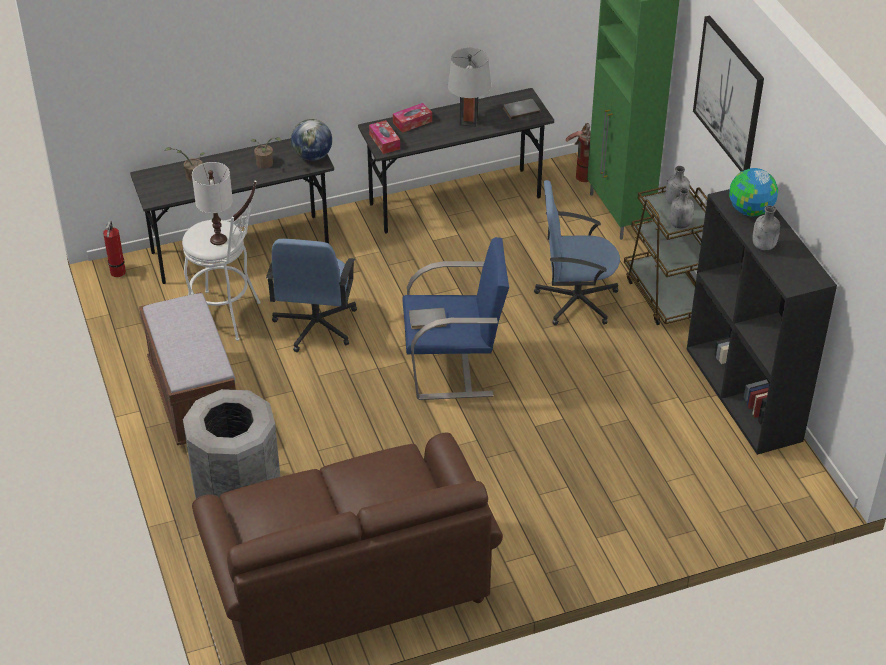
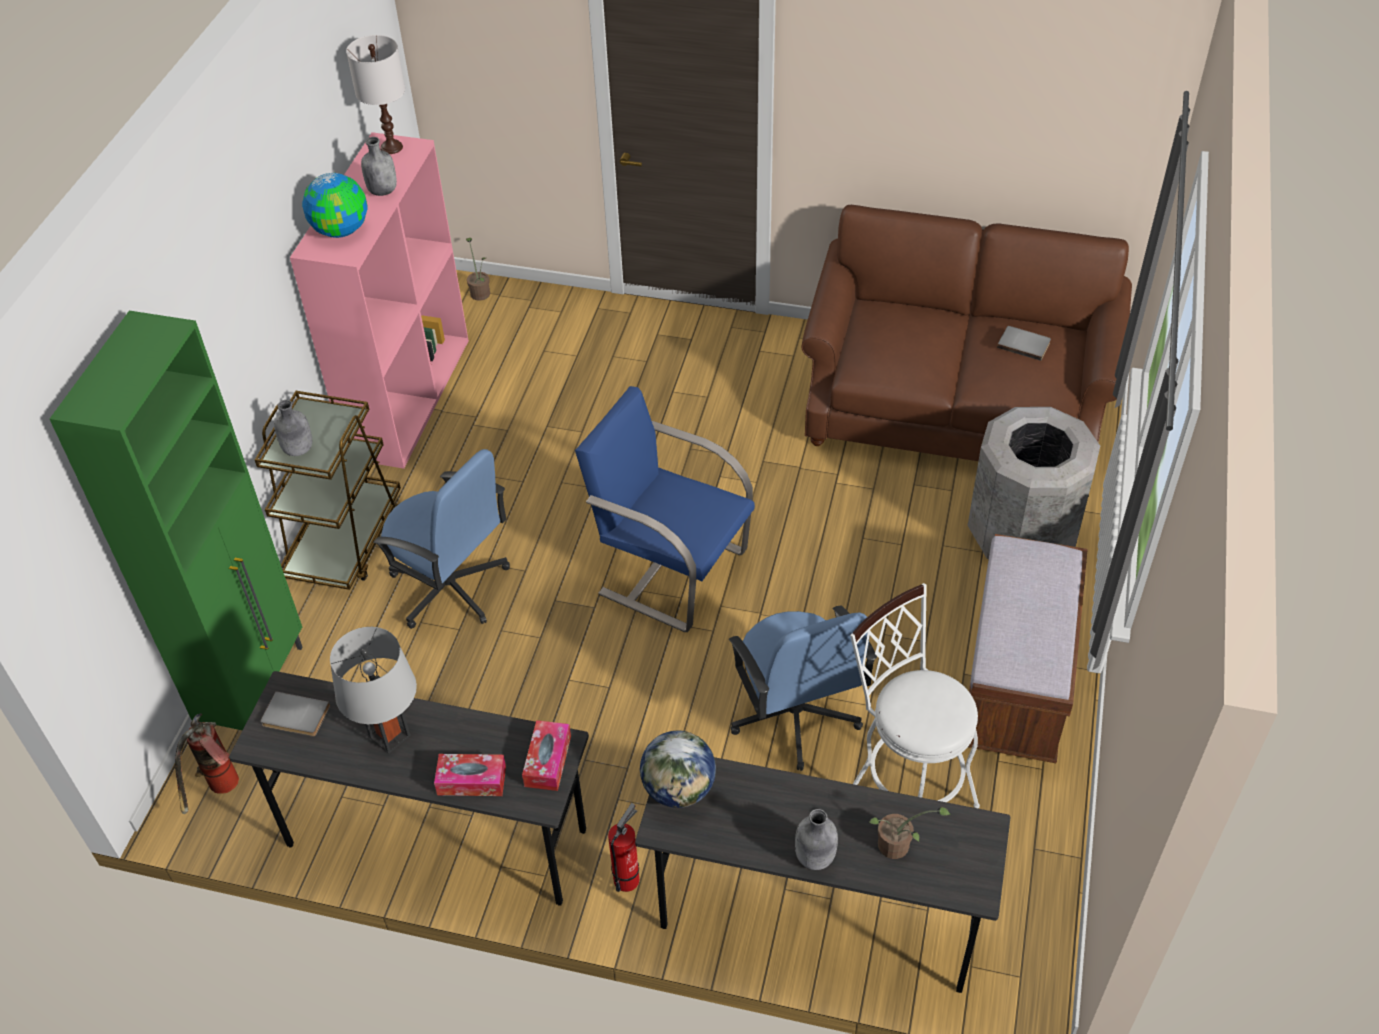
camera: 145 degrees left, 5 degrees up
fire extinguisher [103,221,126,277] -> fire extinguisher moved to [608,803,639,892]
white table lamp [192,162,233,245] -> white table lamp moved to [346,35,405,154]
potted plant [251,137,281,169] -> potted plant moved to [466,238,490,301]
blue office chair [266,239,357,352] -> blue office chair turned 120 degrees clockwise [729,605,877,771]
grey book [409,308,447,329] -> grey book moved to [997,326,1051,361]
grey bottle [670,188,694,229] -> grey bottle moved to [795,809,838,870]
black bookcase [687,189,837,455] -> pink bookcase [290,132,469,469]
picture [693,16,764,171] -> none

